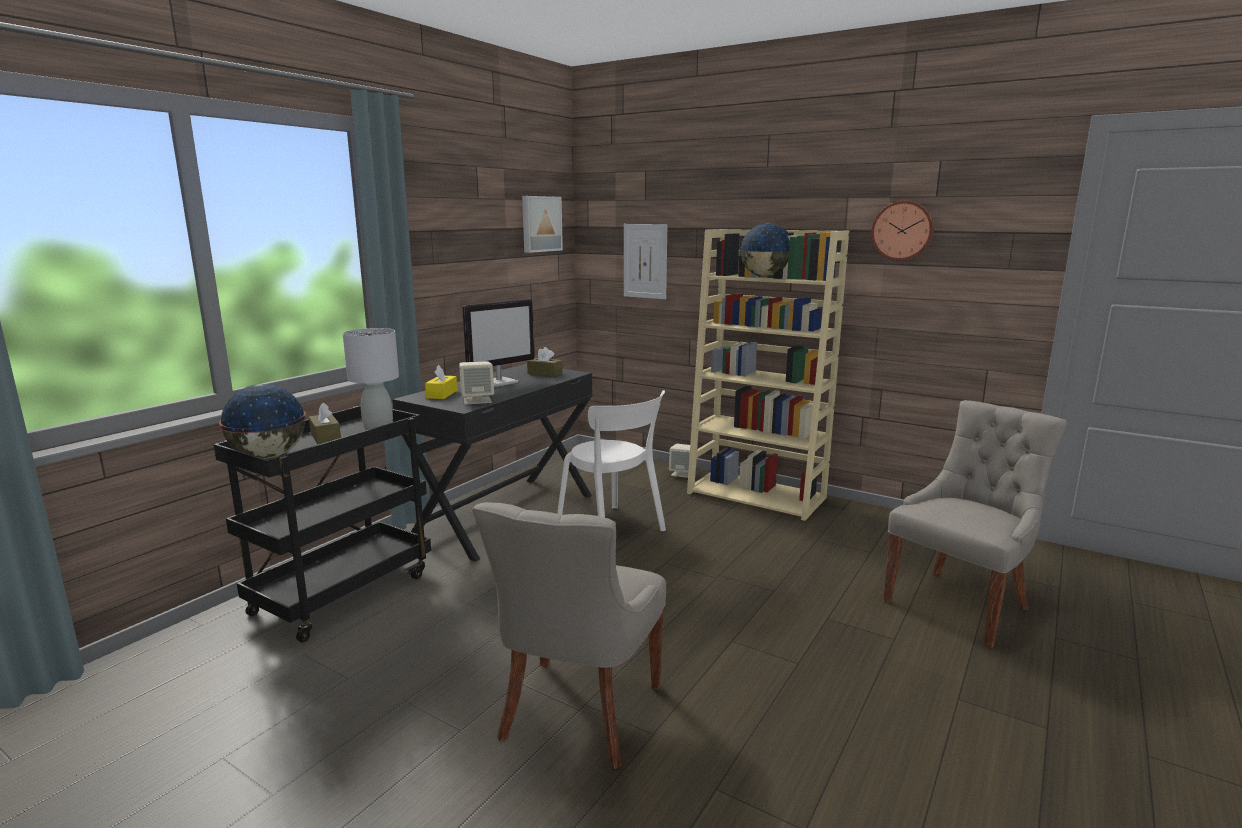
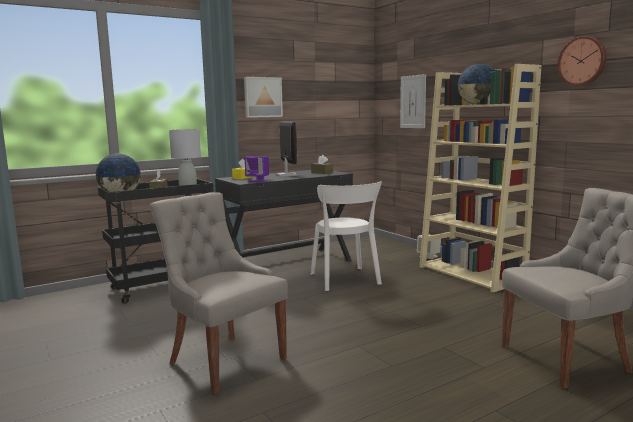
camera: 25 degrees right, 5 degrees down
beige speaker [459,361,494,405] -> purple speaker [245,156,269,182]
monitor [462,299,535,387] -> monitor turned 90 degrees counterclockwise [276,121,298,176]
grey chair [472,502,666,769] -> grey chair turned 90 degrees clockwise [150,192,288,394]
picture [522,196,563,253] -> picture moved to [244,77,283,118]

